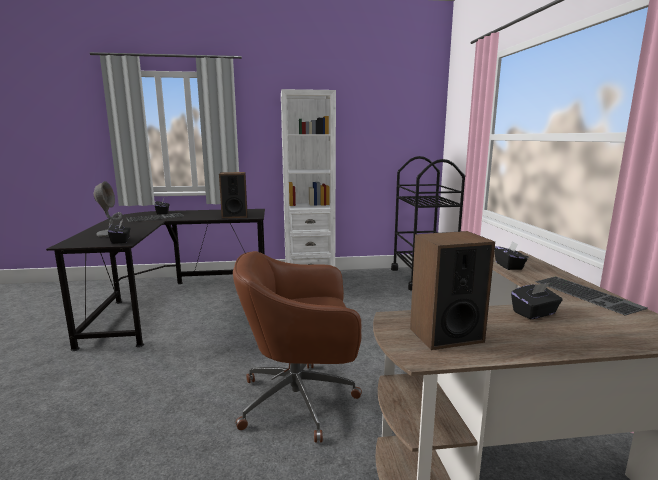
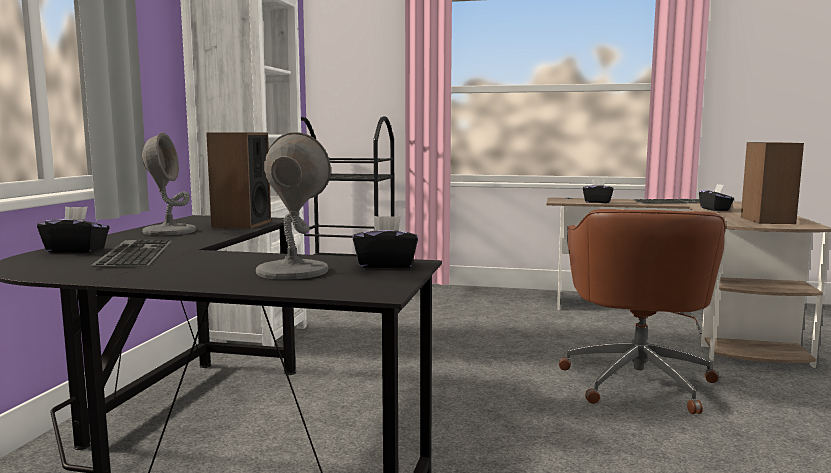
camera: 70 degrees left, 5 degrees down
none -> grey table lamp [142,132,196,236]

